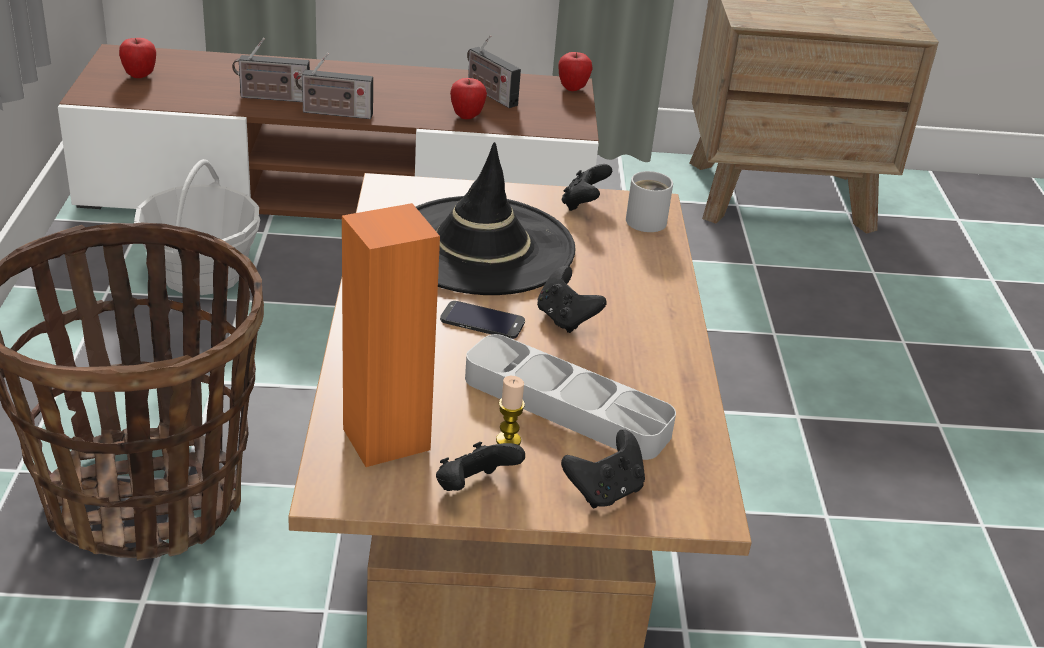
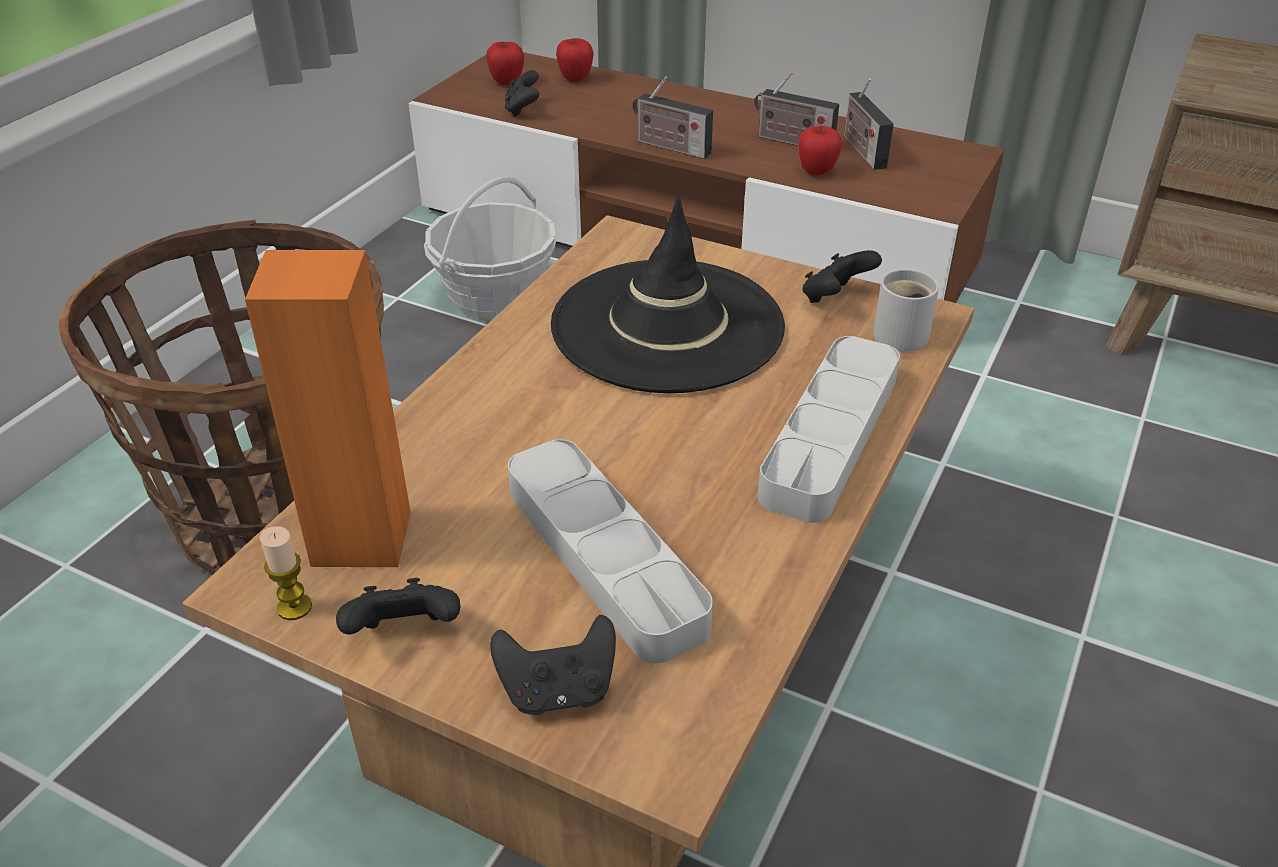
camera: 30 degrees right, 5 degrees up
radio [232,38,310,102] -> radio moved to [754,72,839,146]
phone [440,301,525,339] -> none
candle [496,376,525,445] -> candle moved to [260,526,312,620]
black game controller [537,266,607,333] -> black game controller moved to [505,70,540,117]
apple [558,52,593,91] -> apple moved to [556,38,594,82]
none -> grey tray [758,336,900,523]

